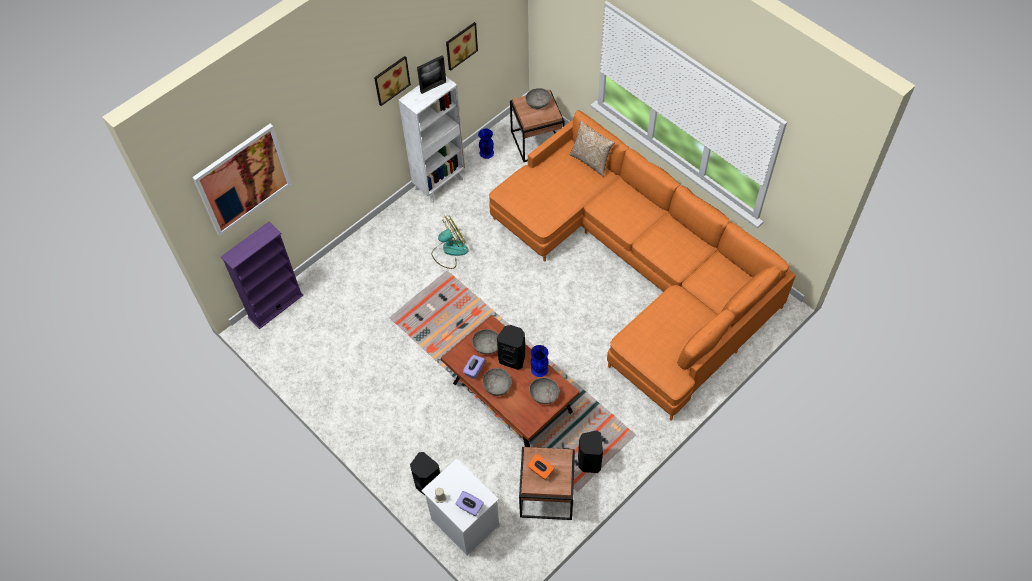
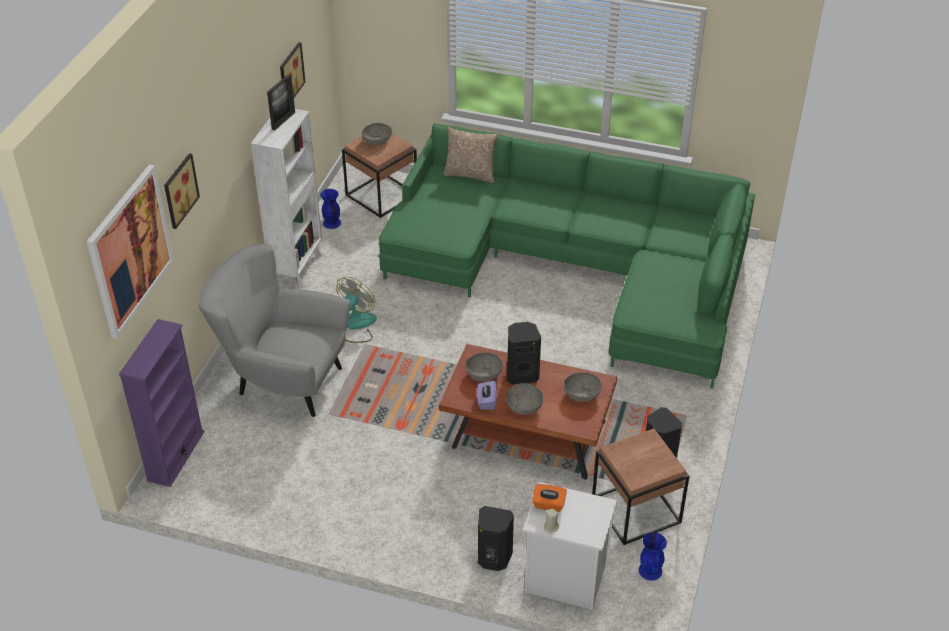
camera: 30 degrees left, 15 degrees down
picture [374,56,411,106] -> picture moved to [164,153,200,229]
purple tissue box [456,491,484,516] -> none
orange sofa [489,110,796,421] -> green sofa [379,123,755,389]
orange tissue box [528,454,555,480] -> orange tissue box moved to [532,484,567,512]
blue vase [531,345,549,377] -> blue vase moved to [639,532,667,581]
none -> grey armchair [199,244,350,417]

